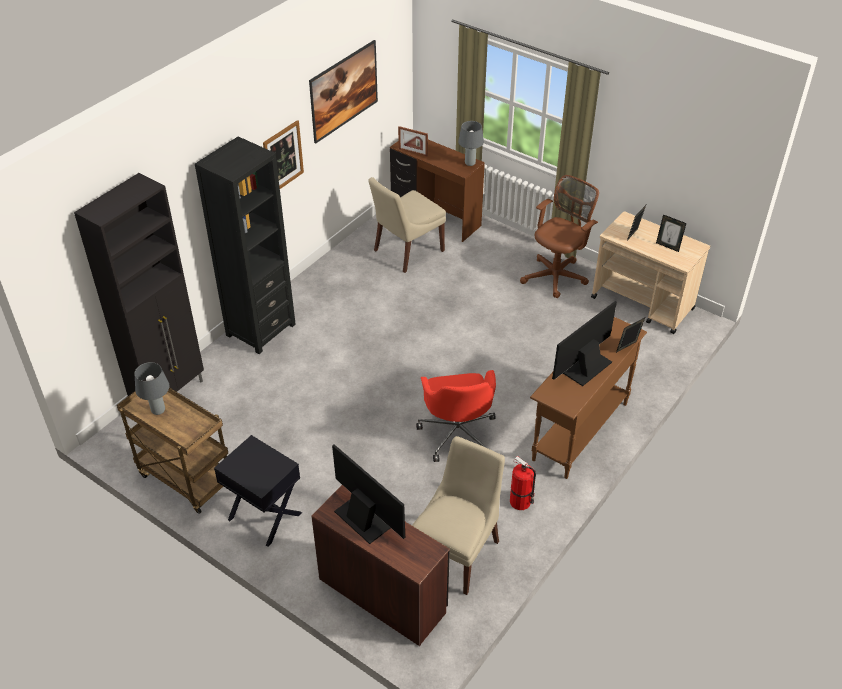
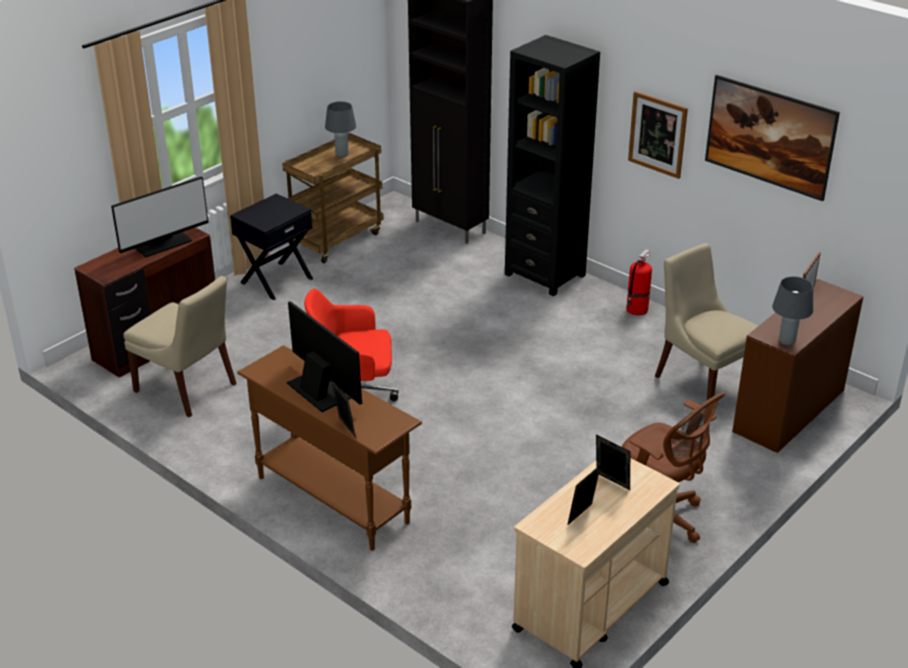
camera: 95 degrees right, 10 degrees down
fire extinguisher [510,456,536,510] -> fire extinguisher moved to [627,249,652,315]

